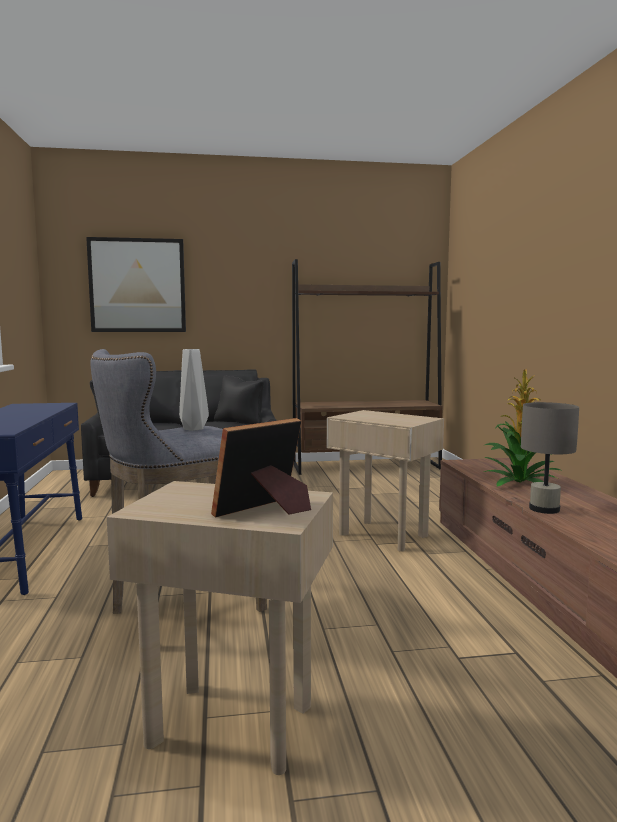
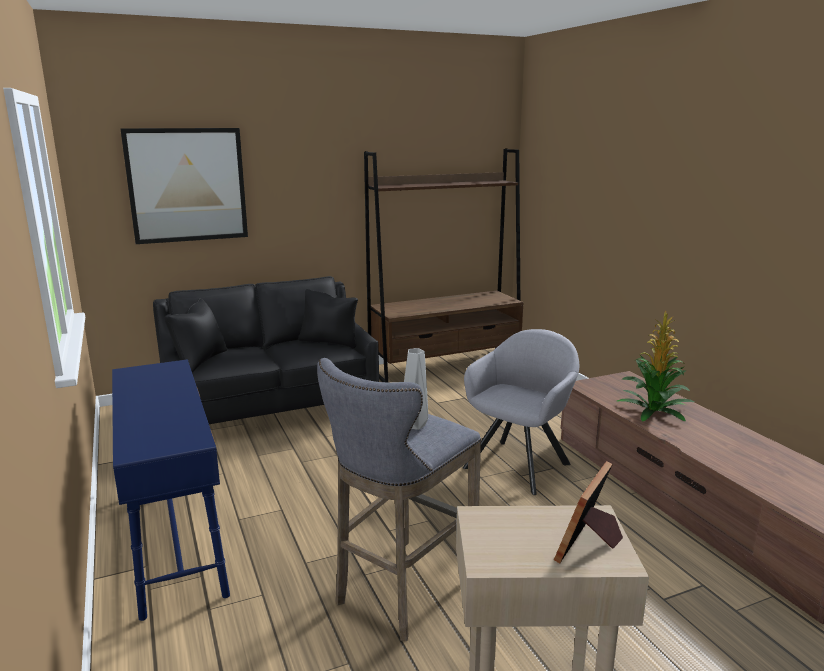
camera: 15 degrees left, 10 degrees up
beige side table [327,410,444,552] -> grey armchair [463,329,579,495]
grey table lamp [521,402,579,514] -> none

